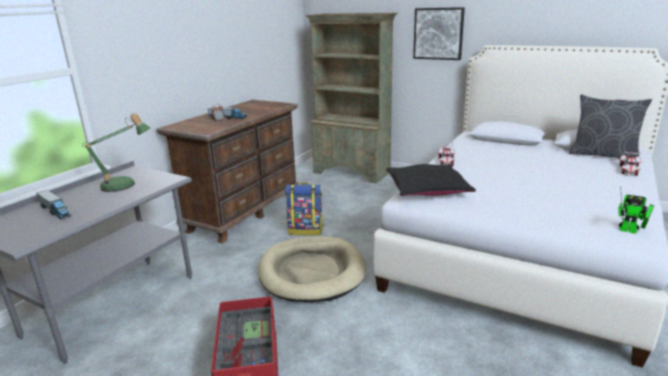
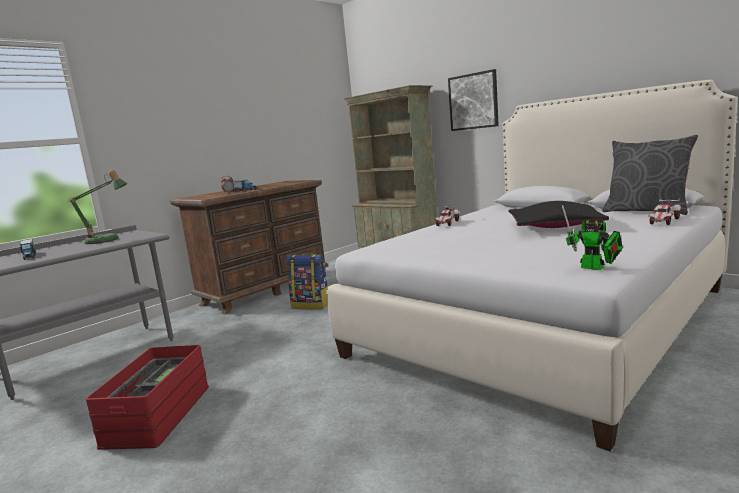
camera: 15 degrees right, 10 degrees down
beige dog bed [258,236,366,302] -> none
black pillow [386,164,476,196] -> black pillow moved to [508,201,609,228]

